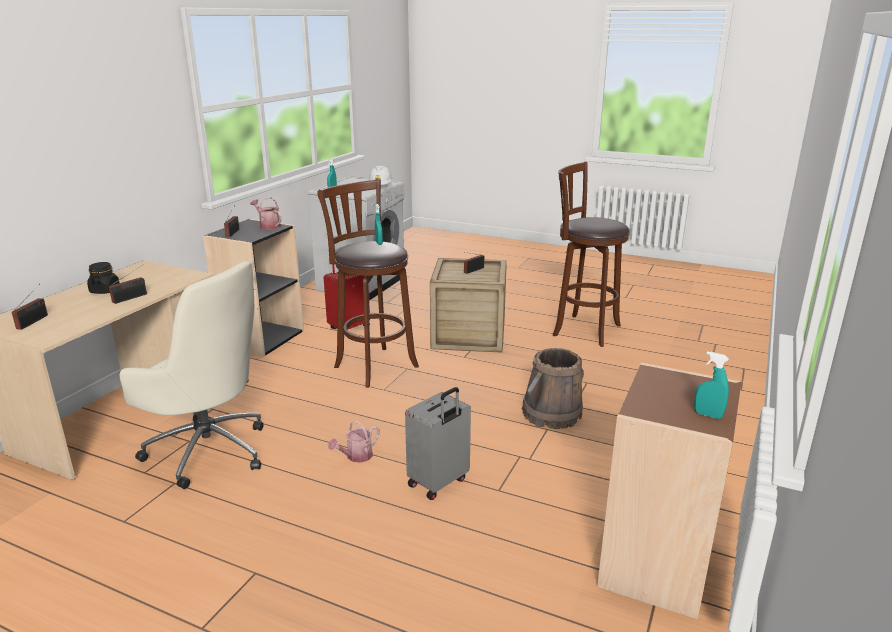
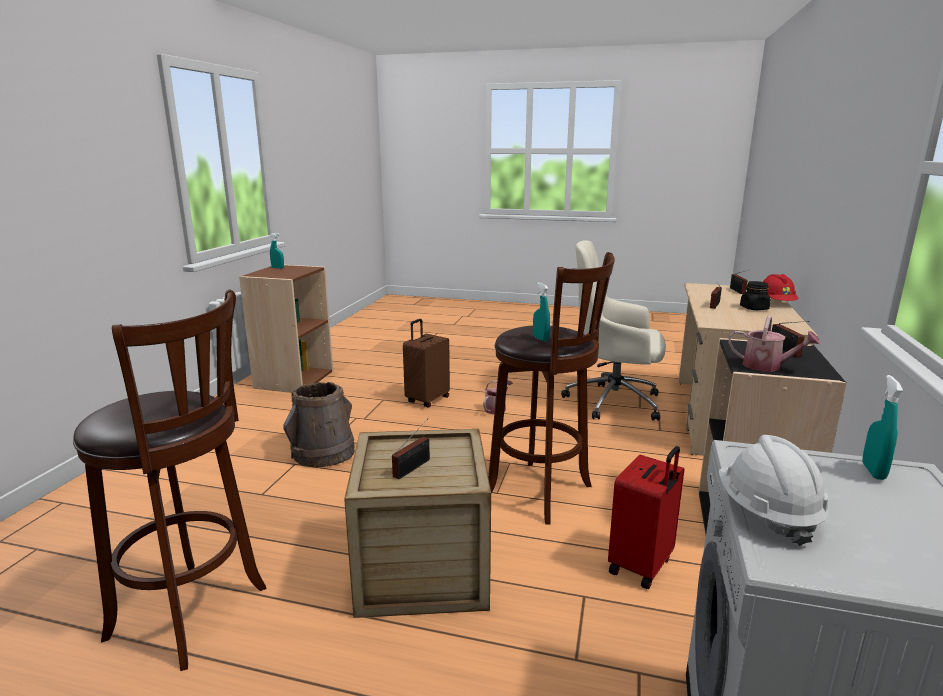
camera: 170 degrees right, 5 degrees down
grey suitcase [405,387,471,500] -> brown suitcase [403,319,450,407]
none -> red hard hat [763,274,799,301]

